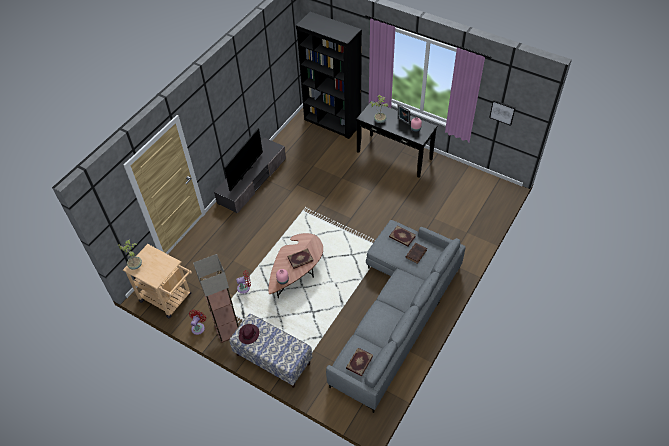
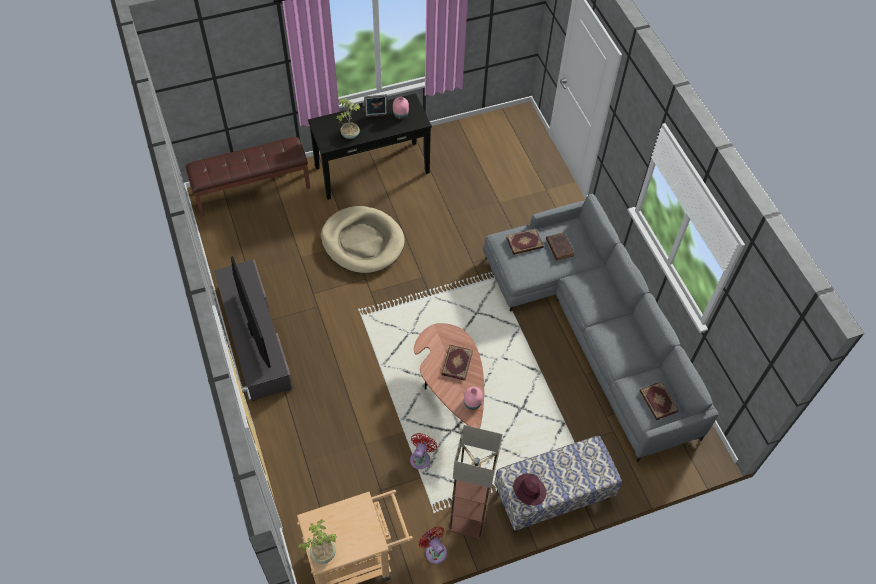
camera: 55 degrees left, 5 degrees up
black bookcase [296,12,362,139] -> brown bench [186,137,310,216]
picture [489,100,516,126] -> none
none -> beige dog bed [321,206,405,273]

